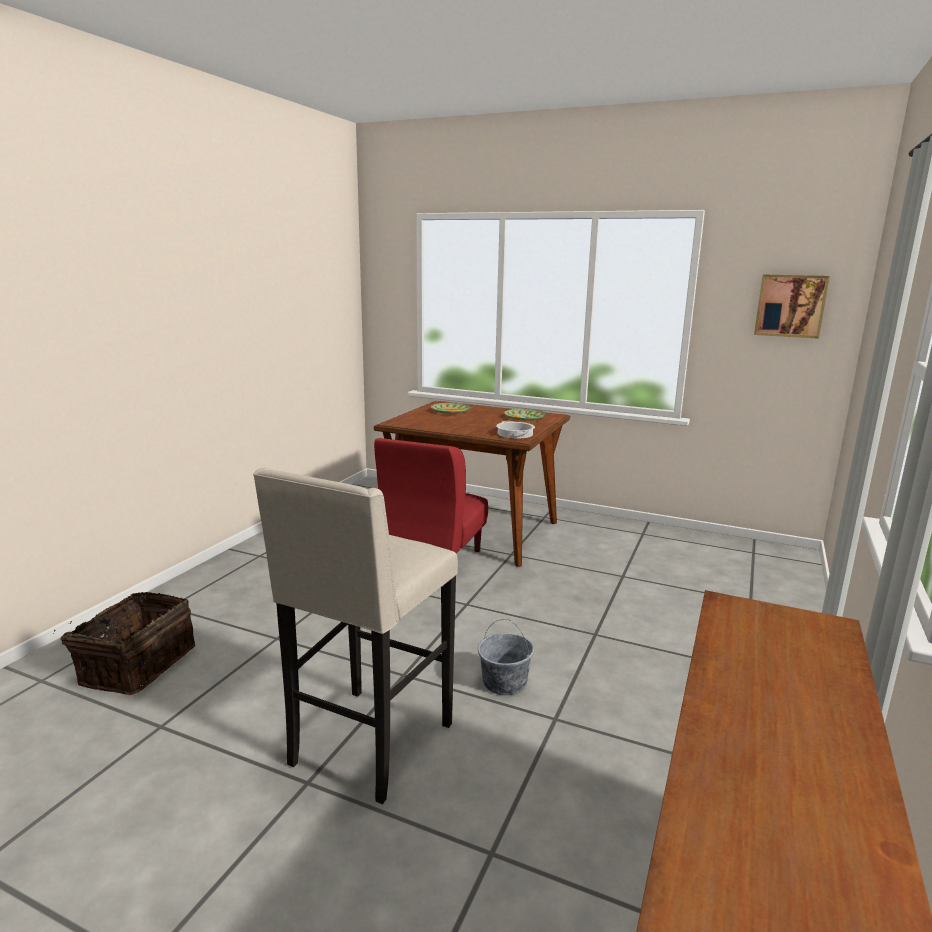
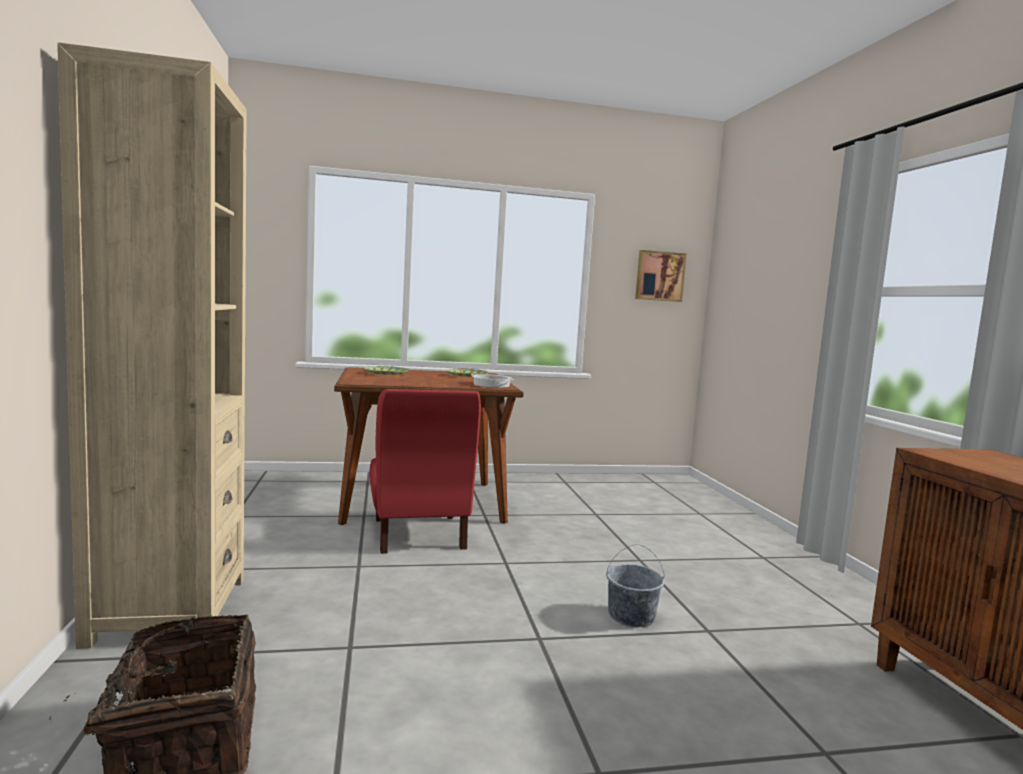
camera: 35 degrees left, 10 degrees down
beige stool [253,468,458,804] -> none
none -> beige bookcase [57,42,247,649]

